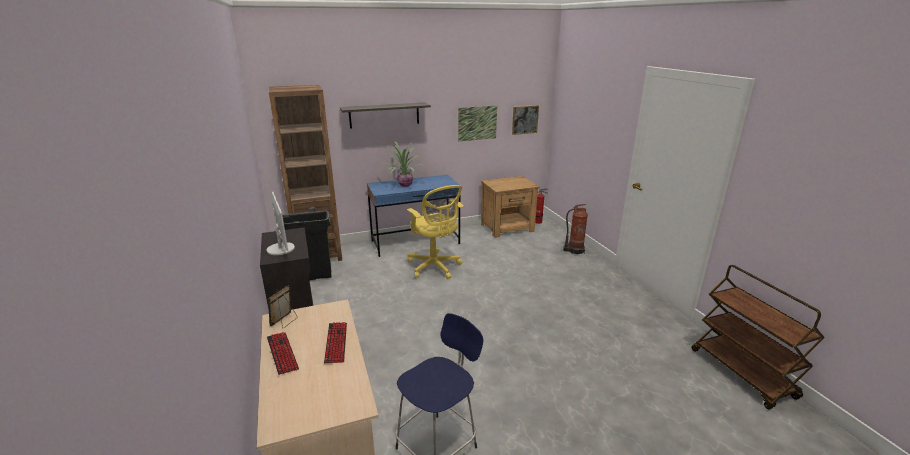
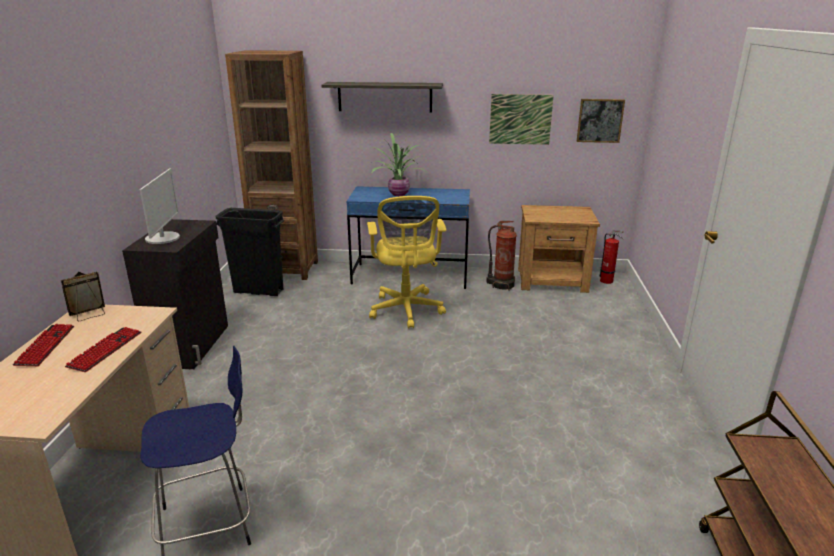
camera: 25 degrees right, 0 degrees up
fire extinguisher [563,204,588,254] -> fire extinguisher moved to [486,221,517,291]

